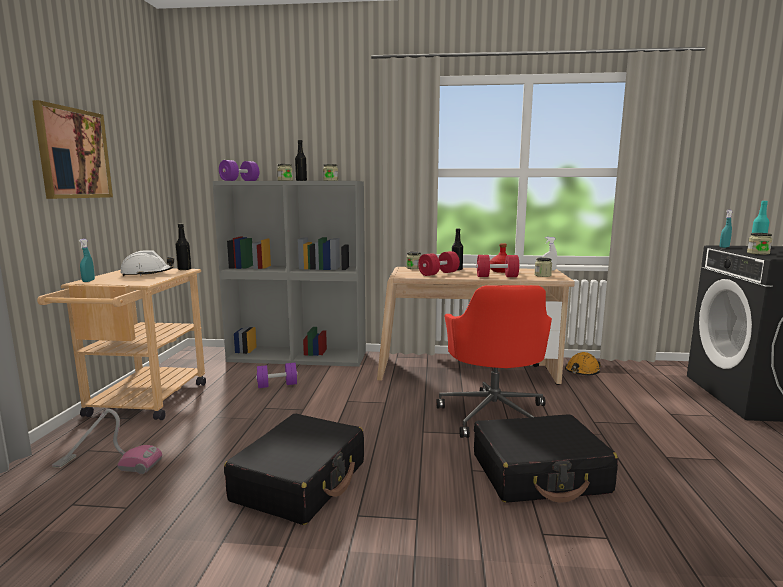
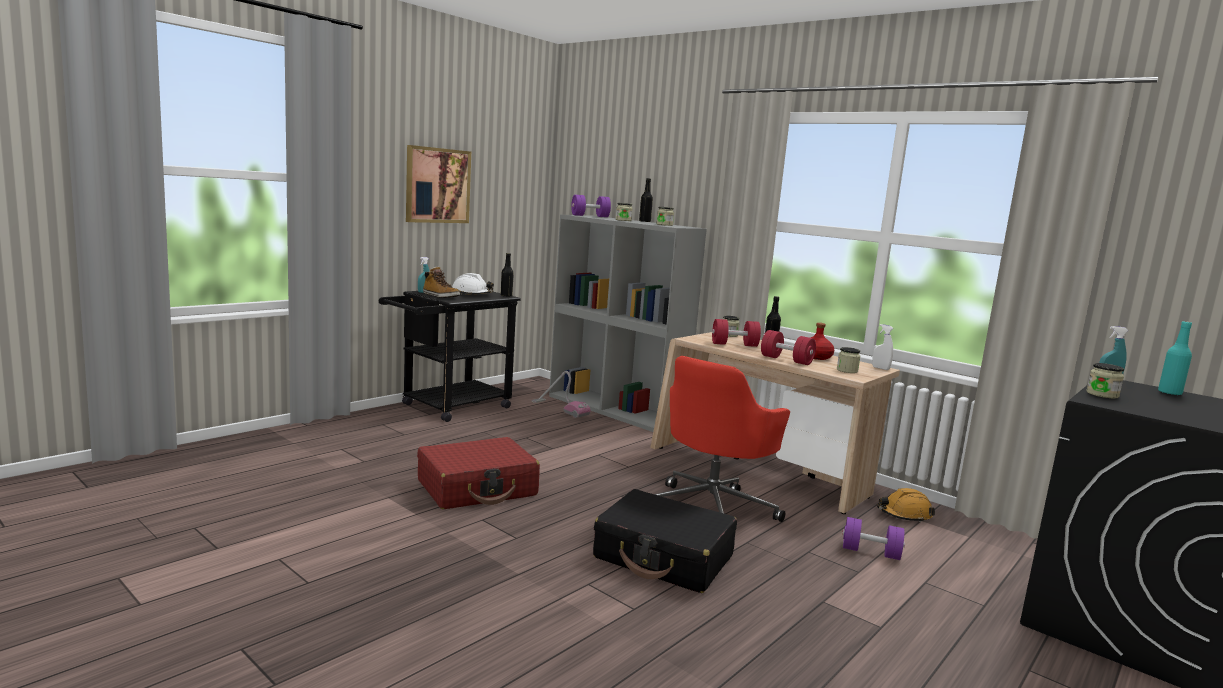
camera: 35 degrees right, 0 degrees up
beige cart [37,269,206,420] -> black cart [379,291,521,422]
vacuum cleaner [52,409,162,474] -> vacuum cleaner moved to [531,371,591,418]
black suitcase [224,414,364,525] -> red suitcase [417,437,540,509]
purple dumbbell [256,363,298,388] -> purple dumbbell moved to [842,517,905,560]
none -> boot [423,266,460,298]

